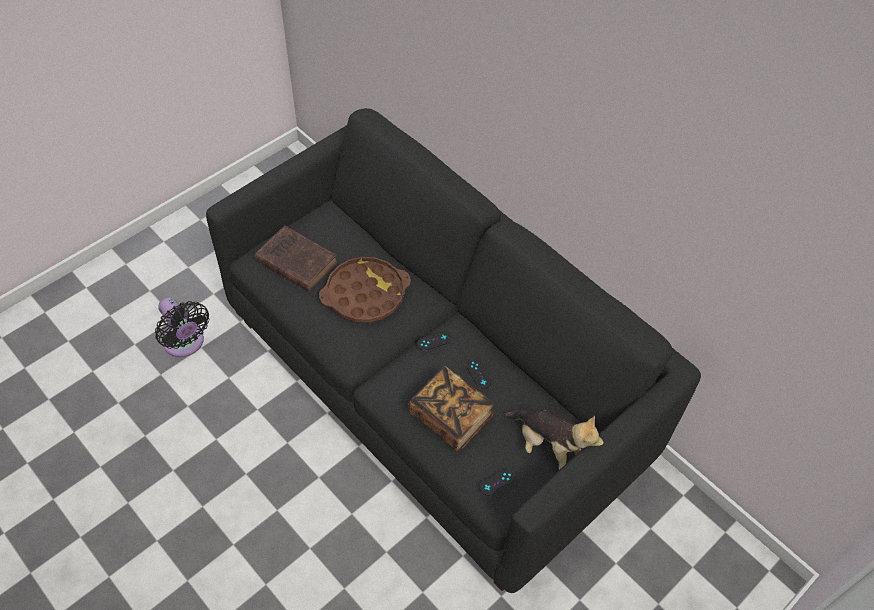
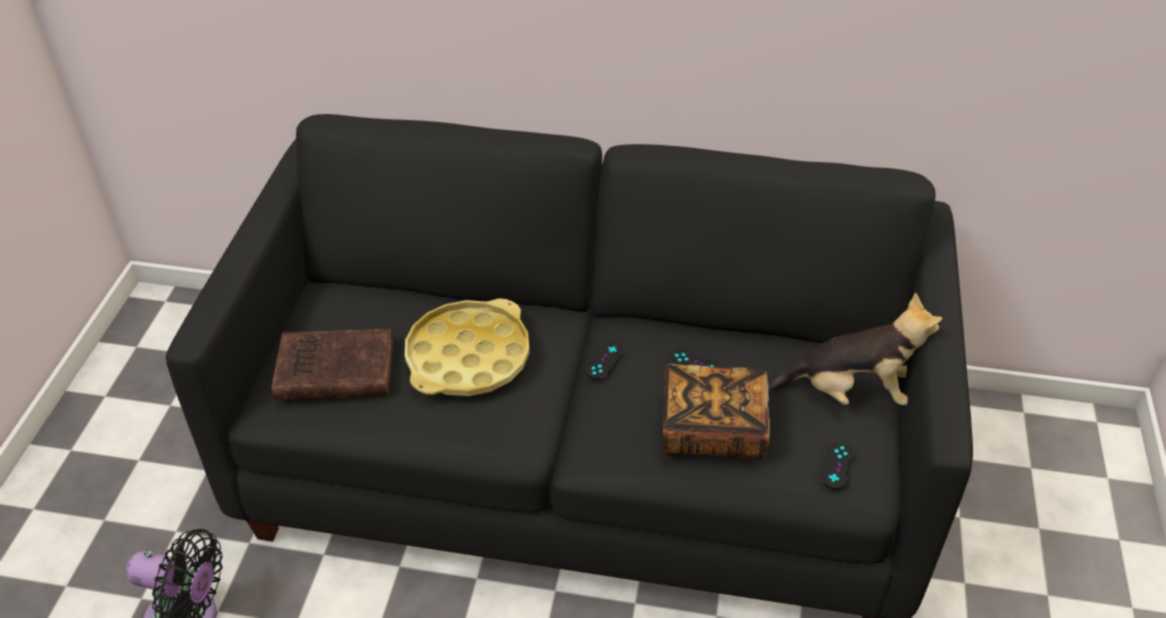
camera: 35 degrees left, 10 degrees down
brown tray [319,257,411,323] -> yellow tray [405,298,530,396]

